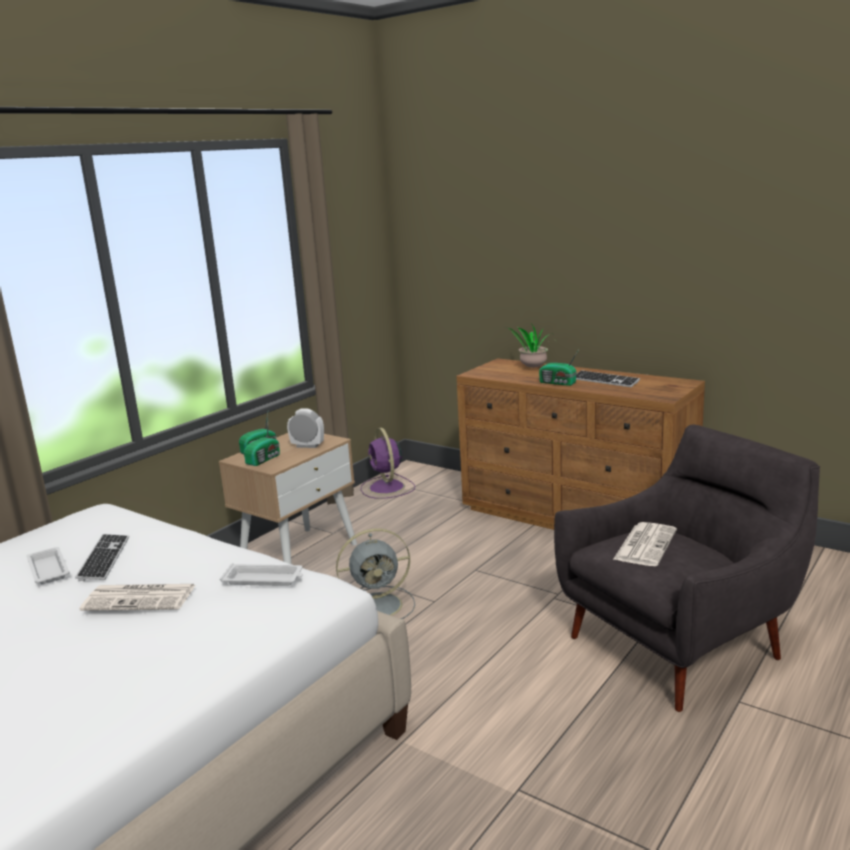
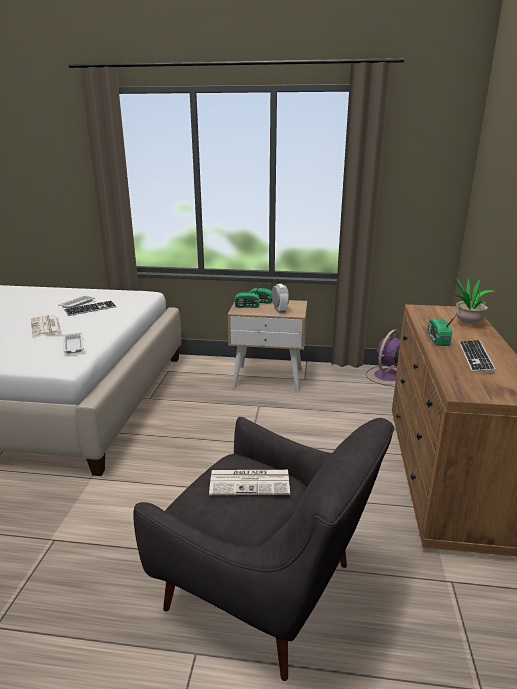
camera: 60 degrees right, 5 degrees up
grey fan [336,529,415,619] -> none

